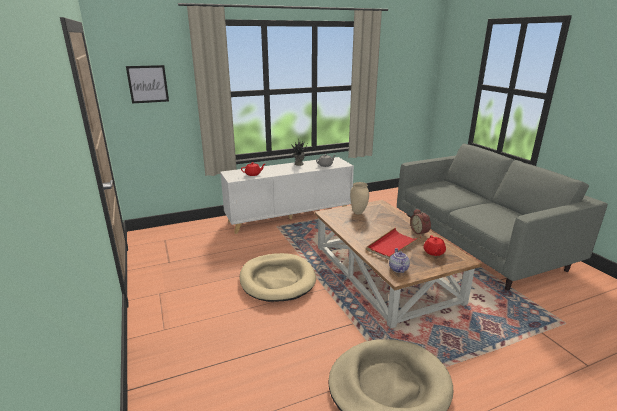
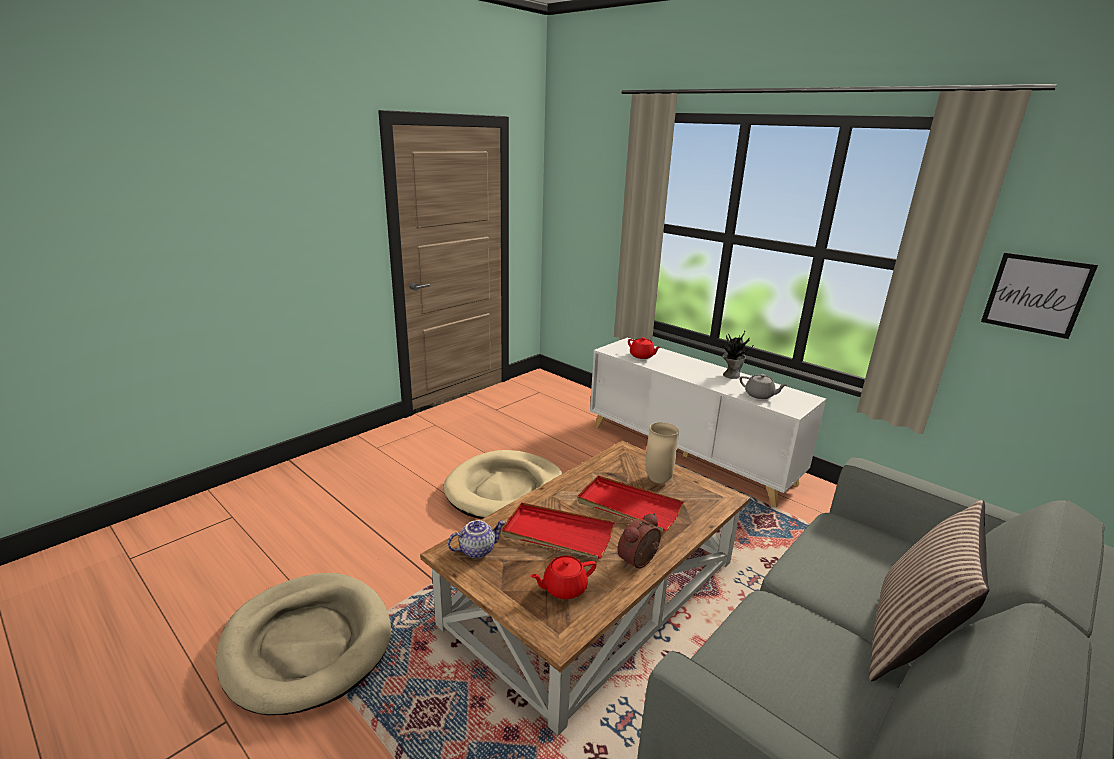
camera: 65 degrees right, 0 degrees up
picture [126,65,169,104] -> picture moved to [981,252,1098,339]
none -> red tray [577,475,684,531]
none -> pillow [869,500,990,681]

